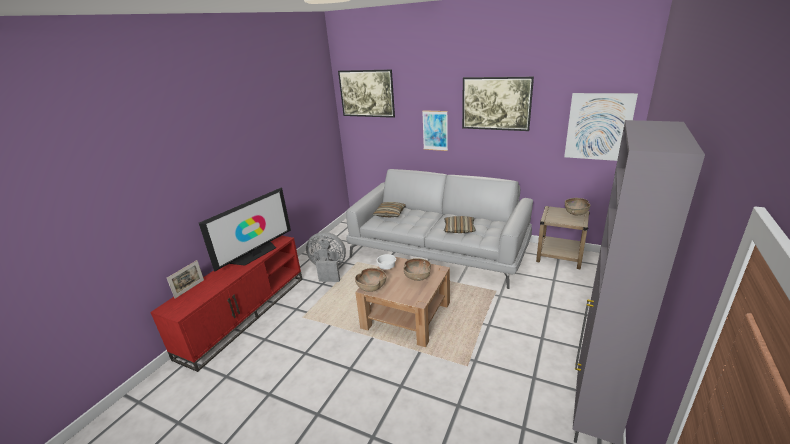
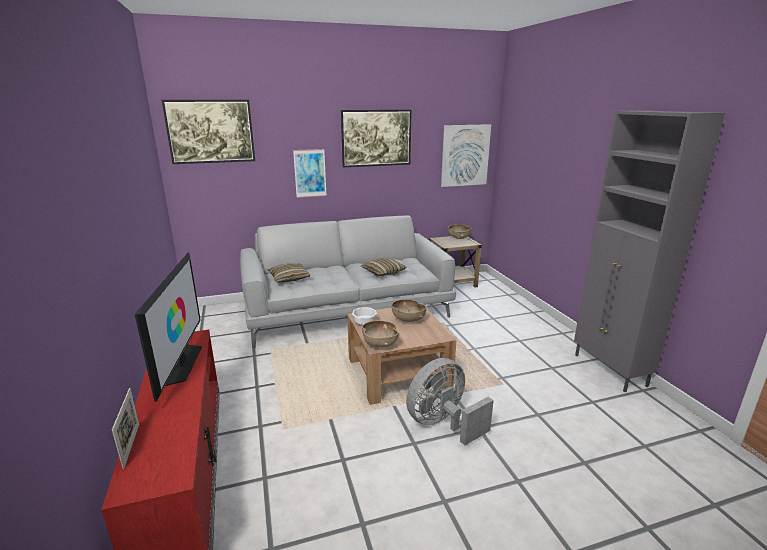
camera: 45 degrees left, 5 degrees down
grey fan [306,232,346,282] -> grey fan moved to [406,358,494,445]

